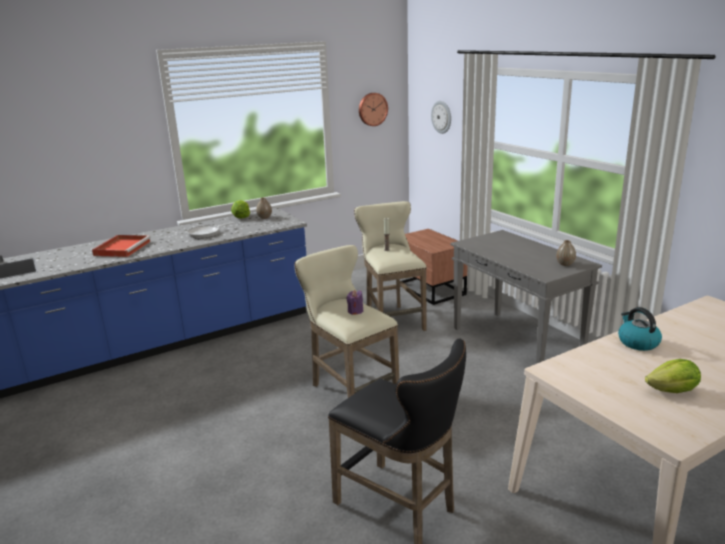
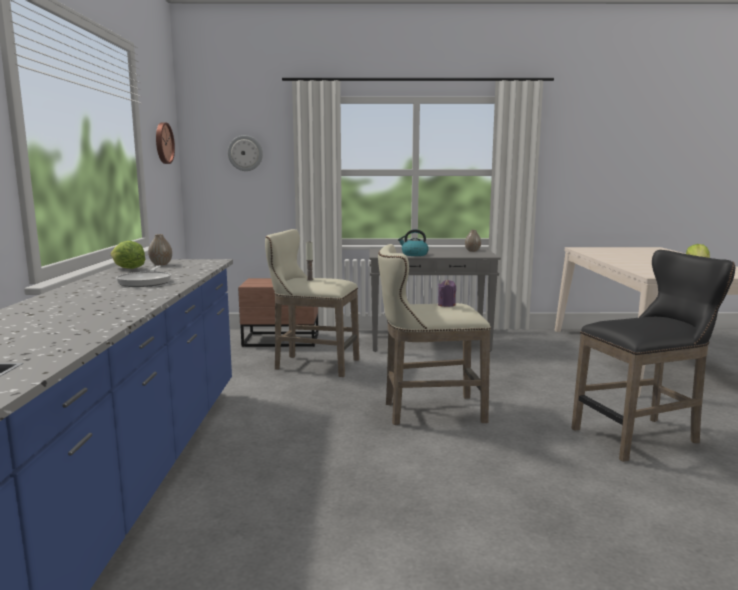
camera: 60 degrees left, 10 degrees down
red tray [92,235,151,257] -> none
kettle [618,307,662,351] -> kettle moved to [398,229,429,256]

